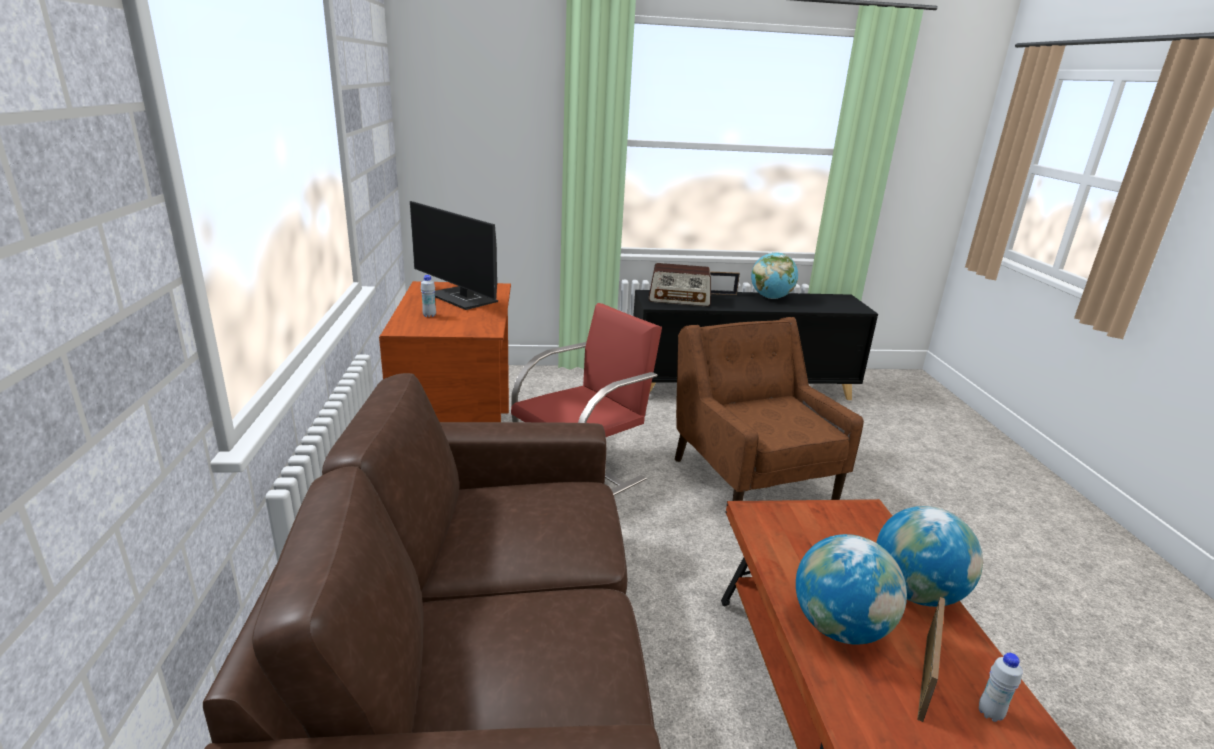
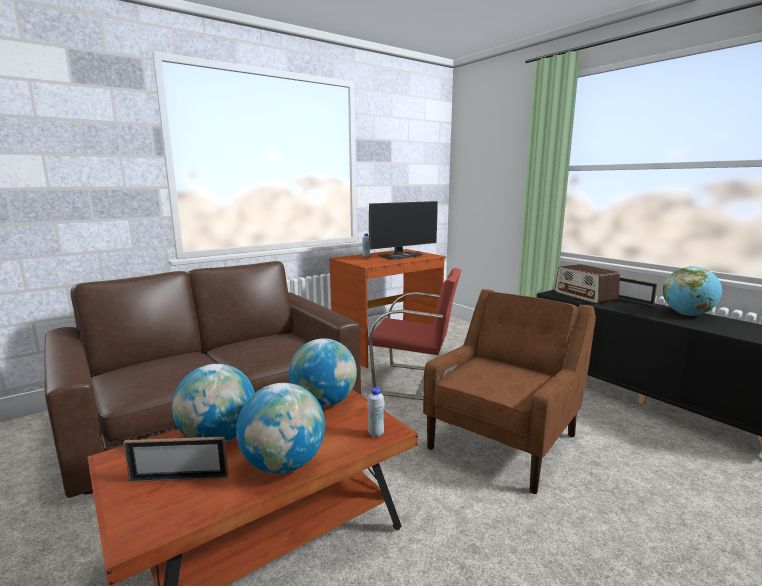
camera: 60 degrees right, 10 degrees down
monitor [410,201,498,310] -> monitor turned 135 degrees counterclockwise [369,201,438,260]
white bottle [979,653,1023,722] -> white bottle moved to [367,387,385,438]
none -> globe [289,338,357,407]

